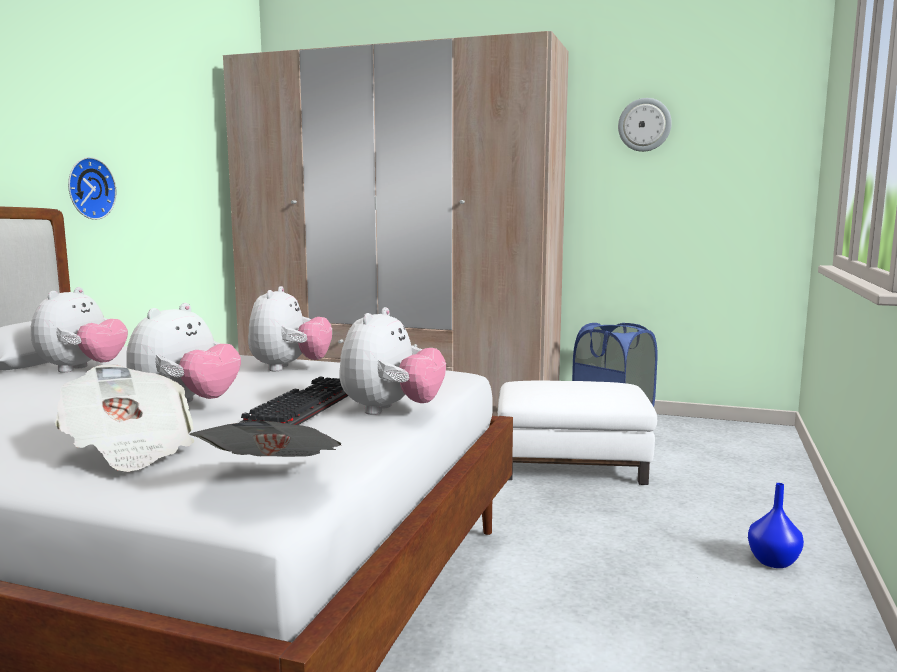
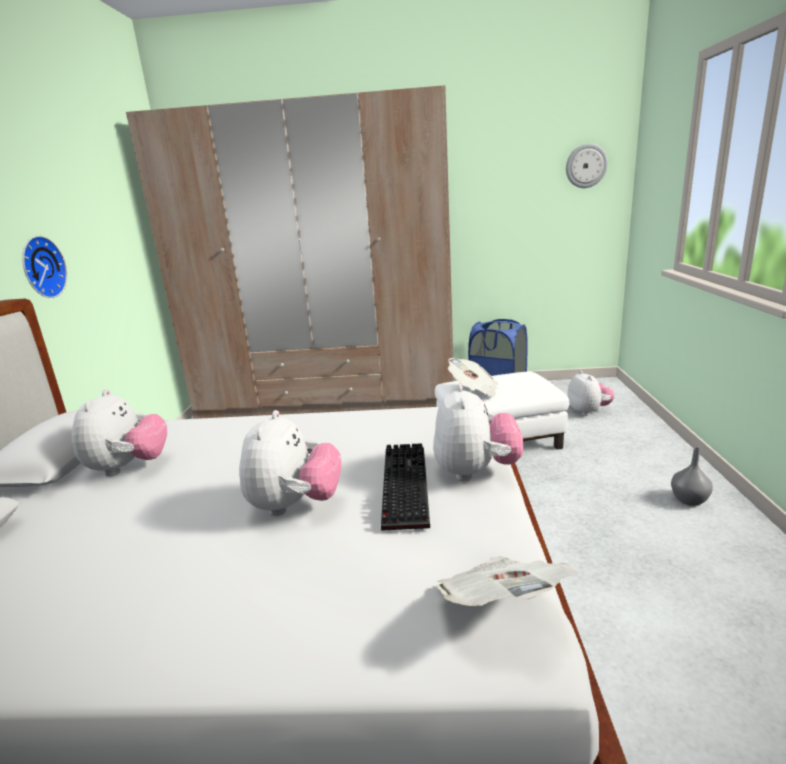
camera: 15 degrees left, 10 degrees up
newspaper [55,364,194,472] -> newspaper moved to [448,358,498,396]
plush toy [248,286,332,371] -> plush toy moved to [567,370,614,416]
wall clock [618,98,672,152] -> wall clock moved to [566,143,608,188]
blue vase [748,483,804,568] -> grey vase [671,447,713,506]

